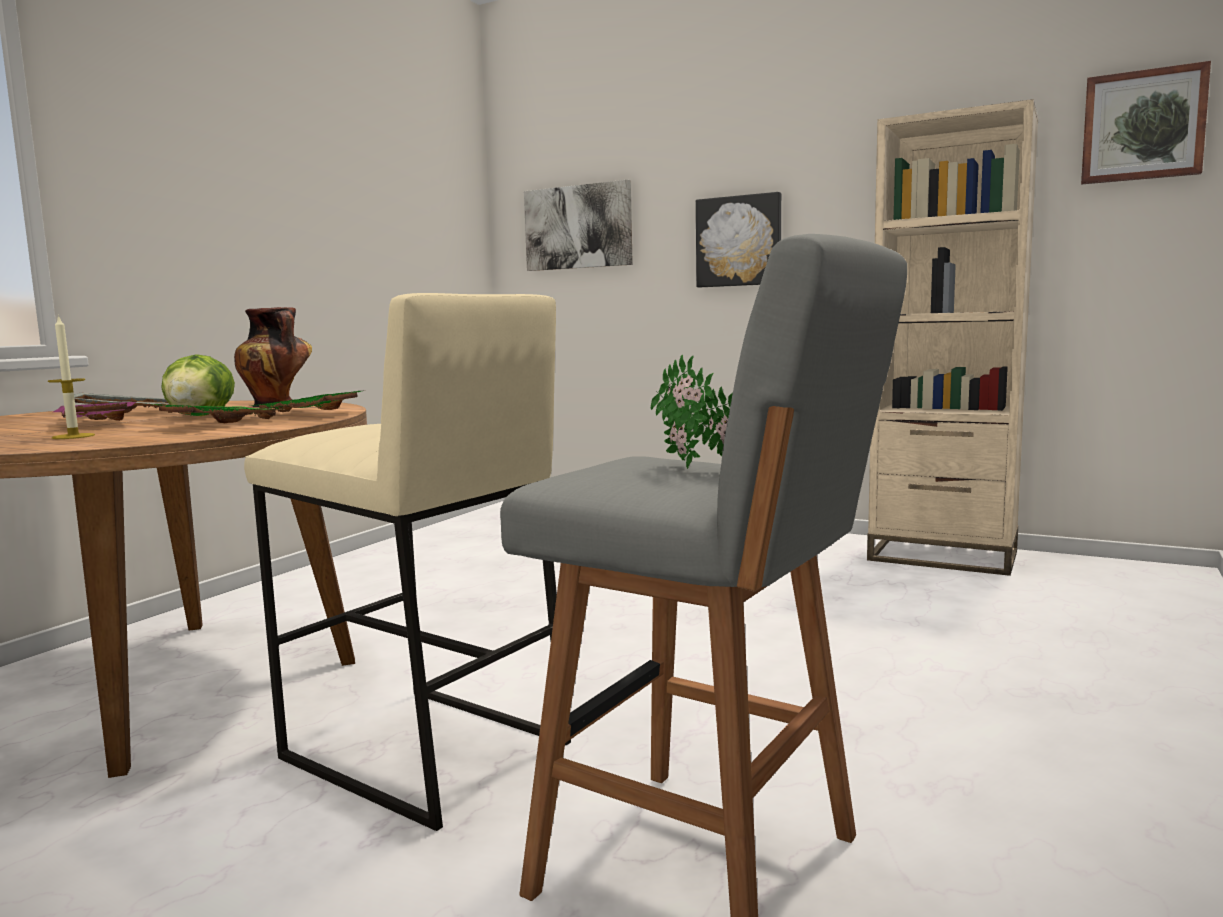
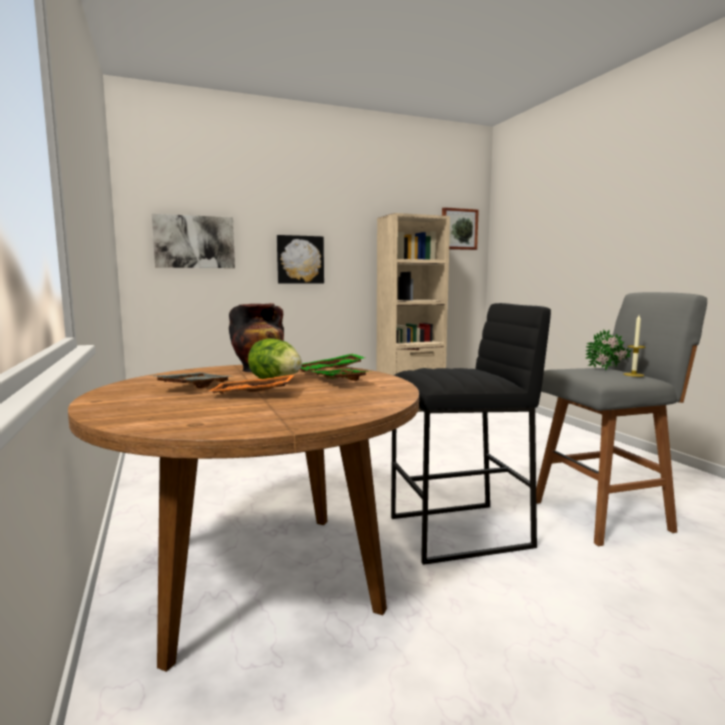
camera: 50 degrees left, 0 degrees up
candle [48,315,95,439] -> candle moved to [624,315,645,377]
pink tray [53,402,136,421] -> orange tray [209,374,296,394]
beige stool [244,293,571,831] -> black stool [391,303,551,565]

